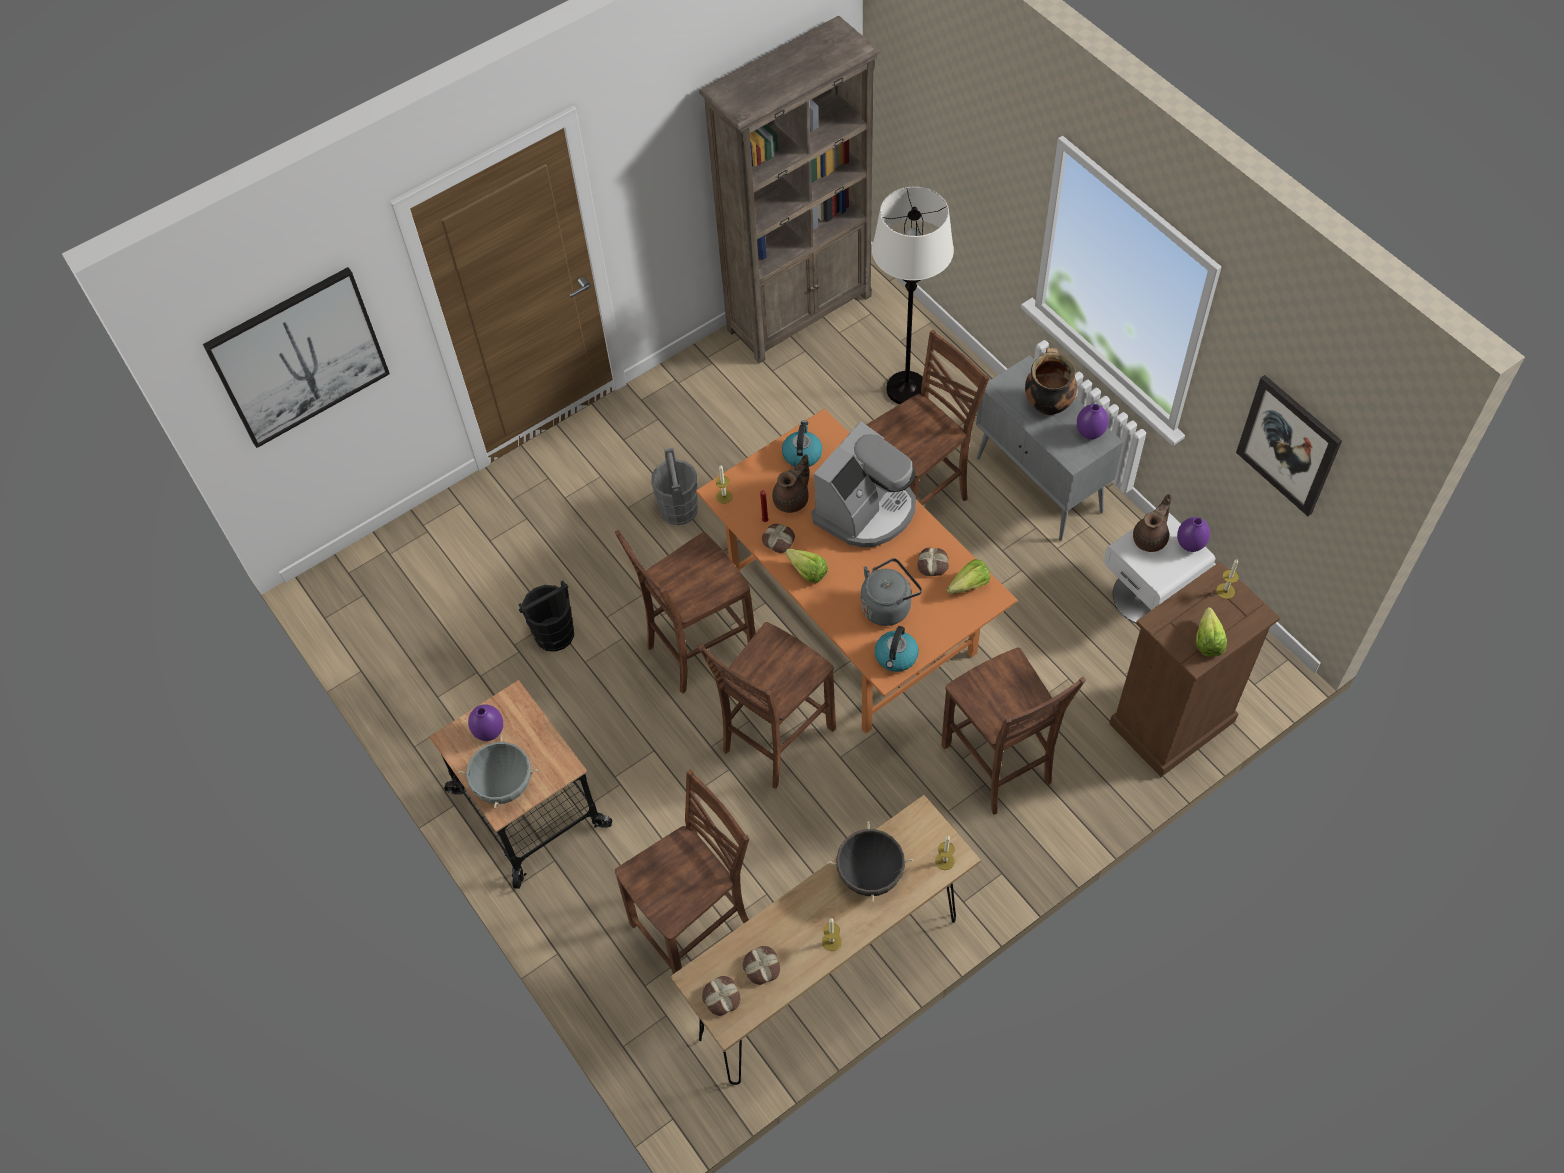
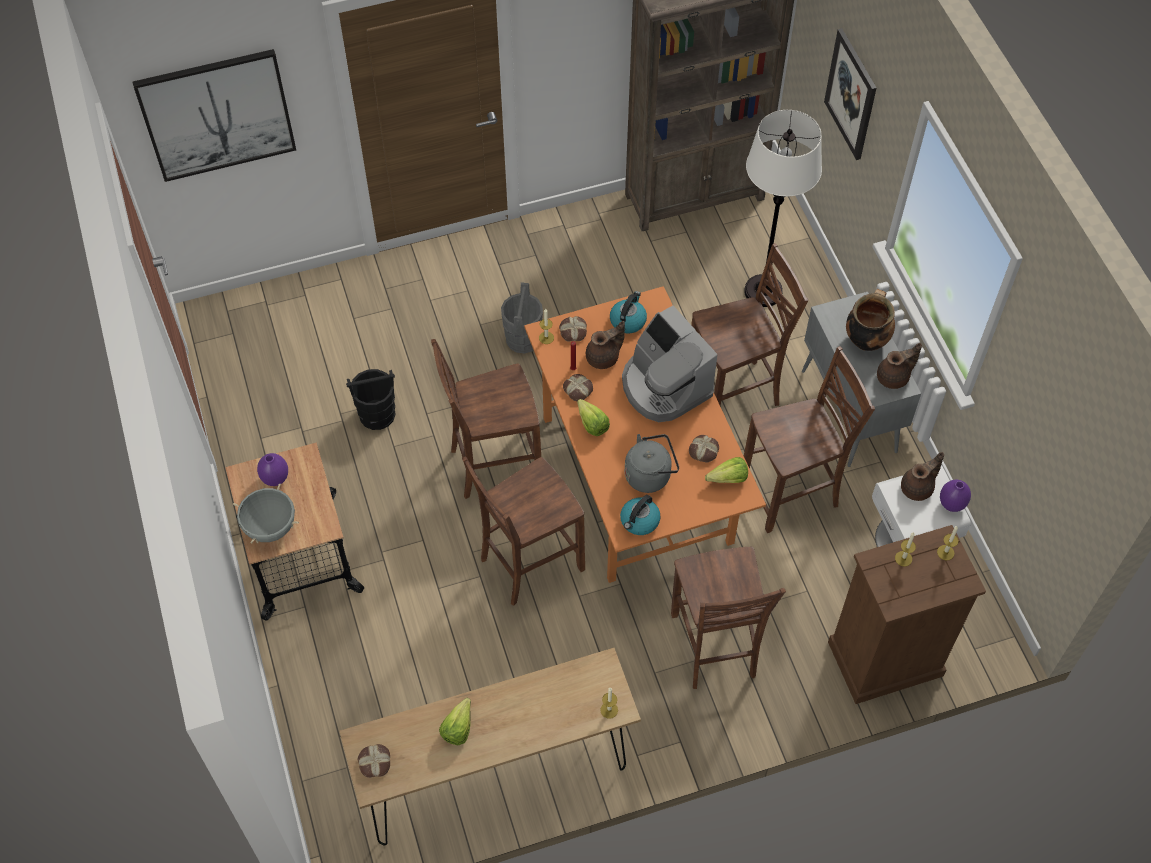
camera: 15 degrees right, 0 degrees up
brown chair [615,770,749,974] -> brown chair moved to [744,346,875,533]
bread [742,946,780,985] -> bread moved to [559,316,587,341]
coffee machine [812,421,916,548] -> coffee machine turned 90 degrees clockwise [622,306,718,422]
candle [822,918,842,951] -> candle moved to [895,532,916,567]
black cooking pot [828,821,913,902] -> none
purple vase [1077,404,1109,439] -> brown teapot [877,343,922,389]
lettuce [1196,607,1227,657] -> lettuce moved to [439,698,471,745]
picture [1236,375,1342,516] -> picture moved to [824,28,876,160]

